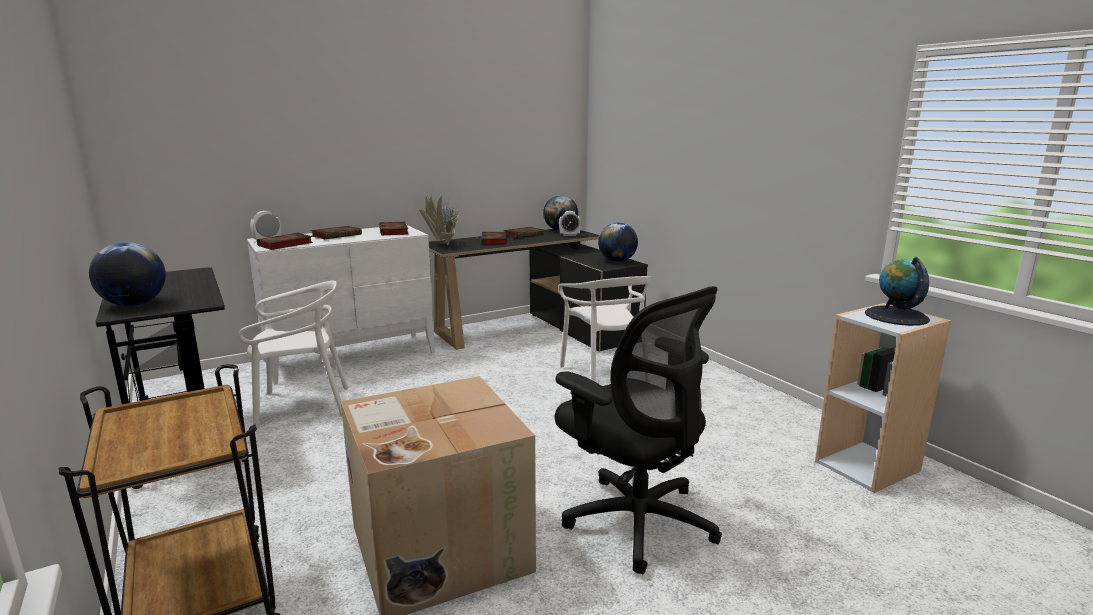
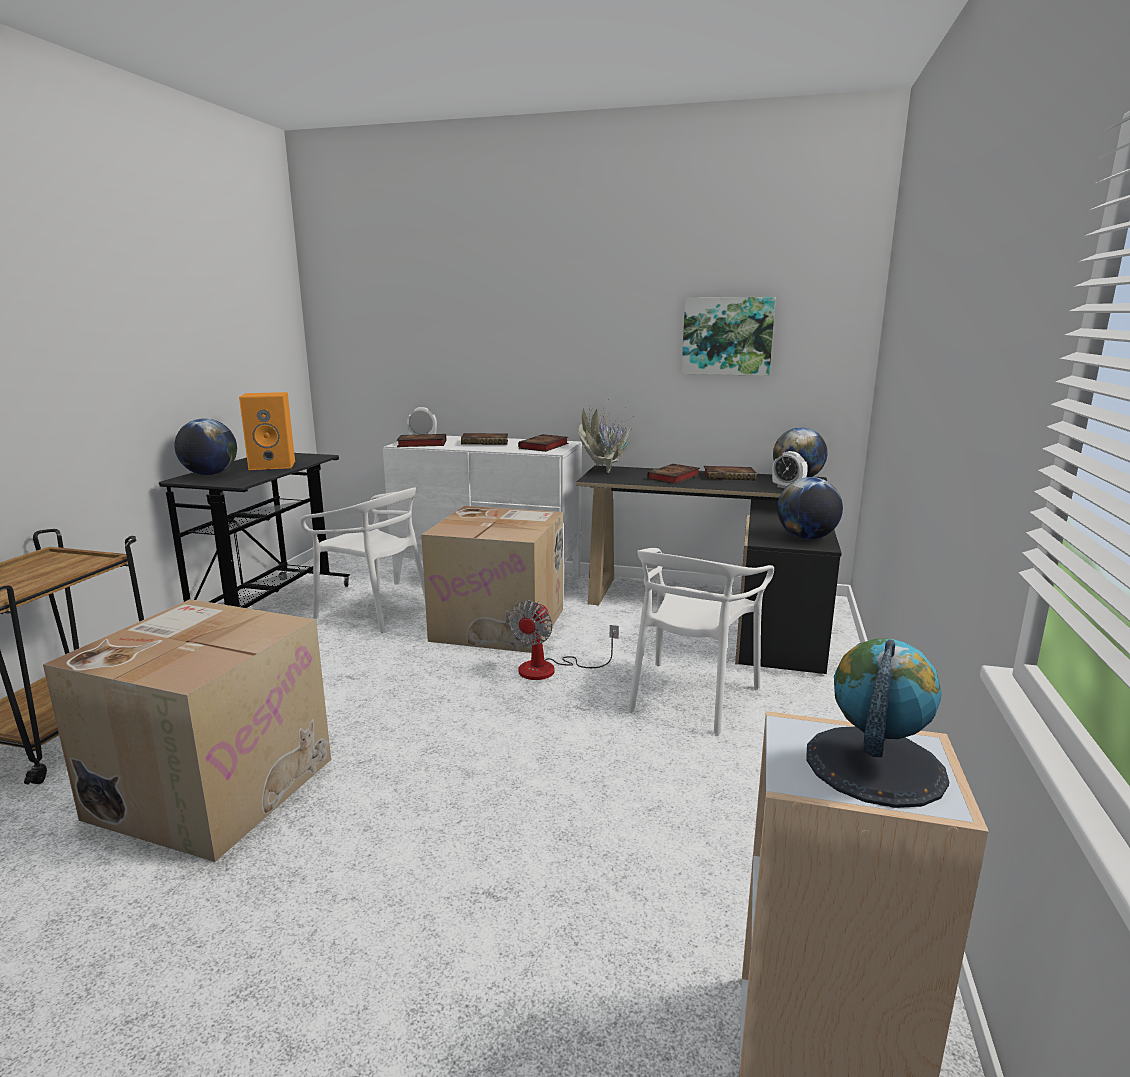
camera: 45 degrees right, 0 degrees up
black office chair [555,286,722,574] -> none
none -> orange speaker [239,392,295,470]
none -> cardboard box [421,506,563,653]
none -> fan [508,601,619,680]
none -> picture [682,297,776,376]

